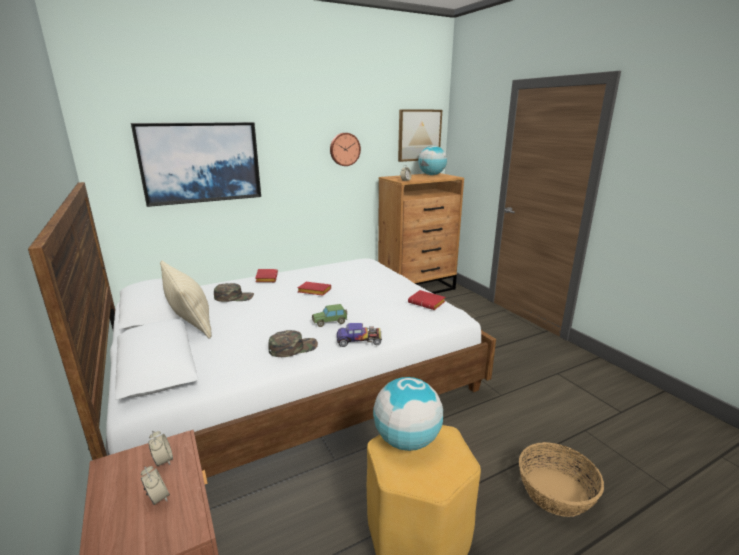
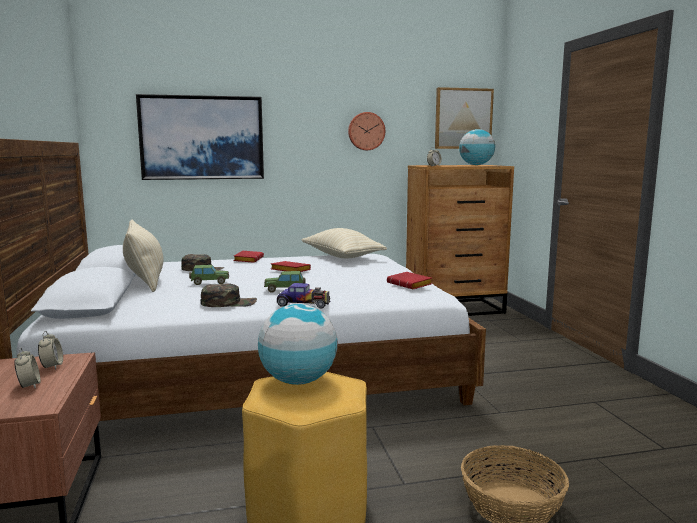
camera: 15 degrees right, 10 degrees down
none -> toy car [189,265,229,285]
none -> beige pillow [301,228,387,259]

